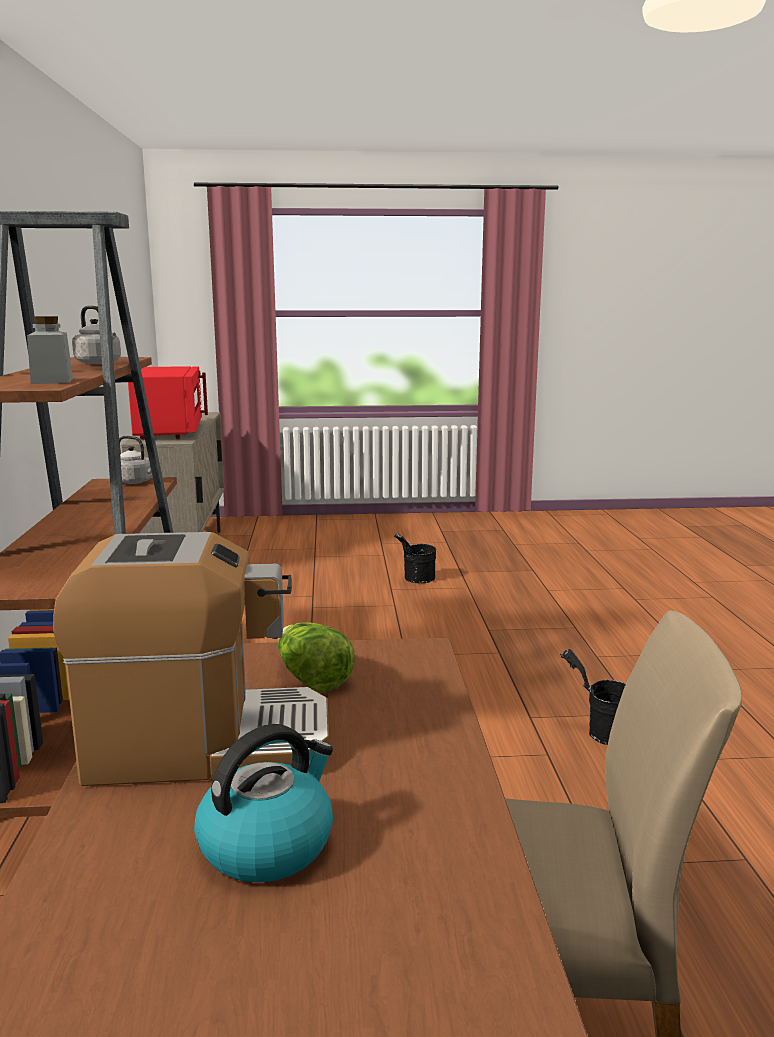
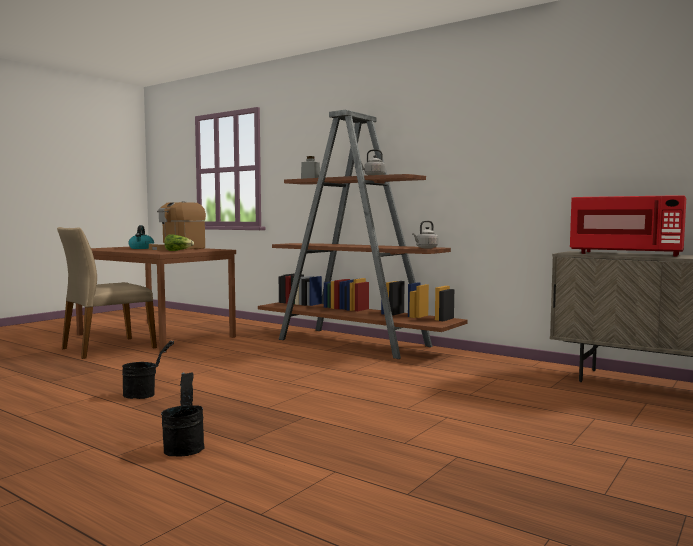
camera: 130 degrees right, 10 degrees down
black bucket [394,534,436,583] -> black bucket moved to [161,372,205,456]

